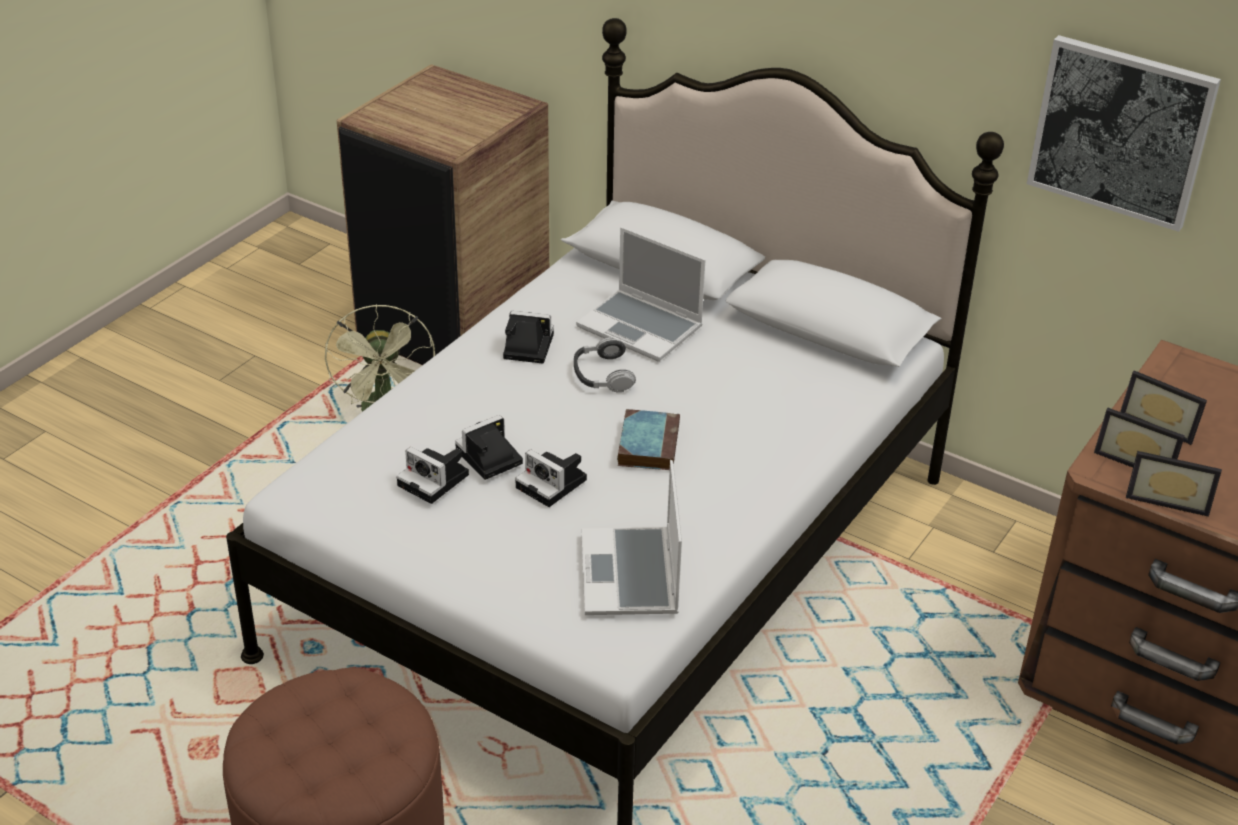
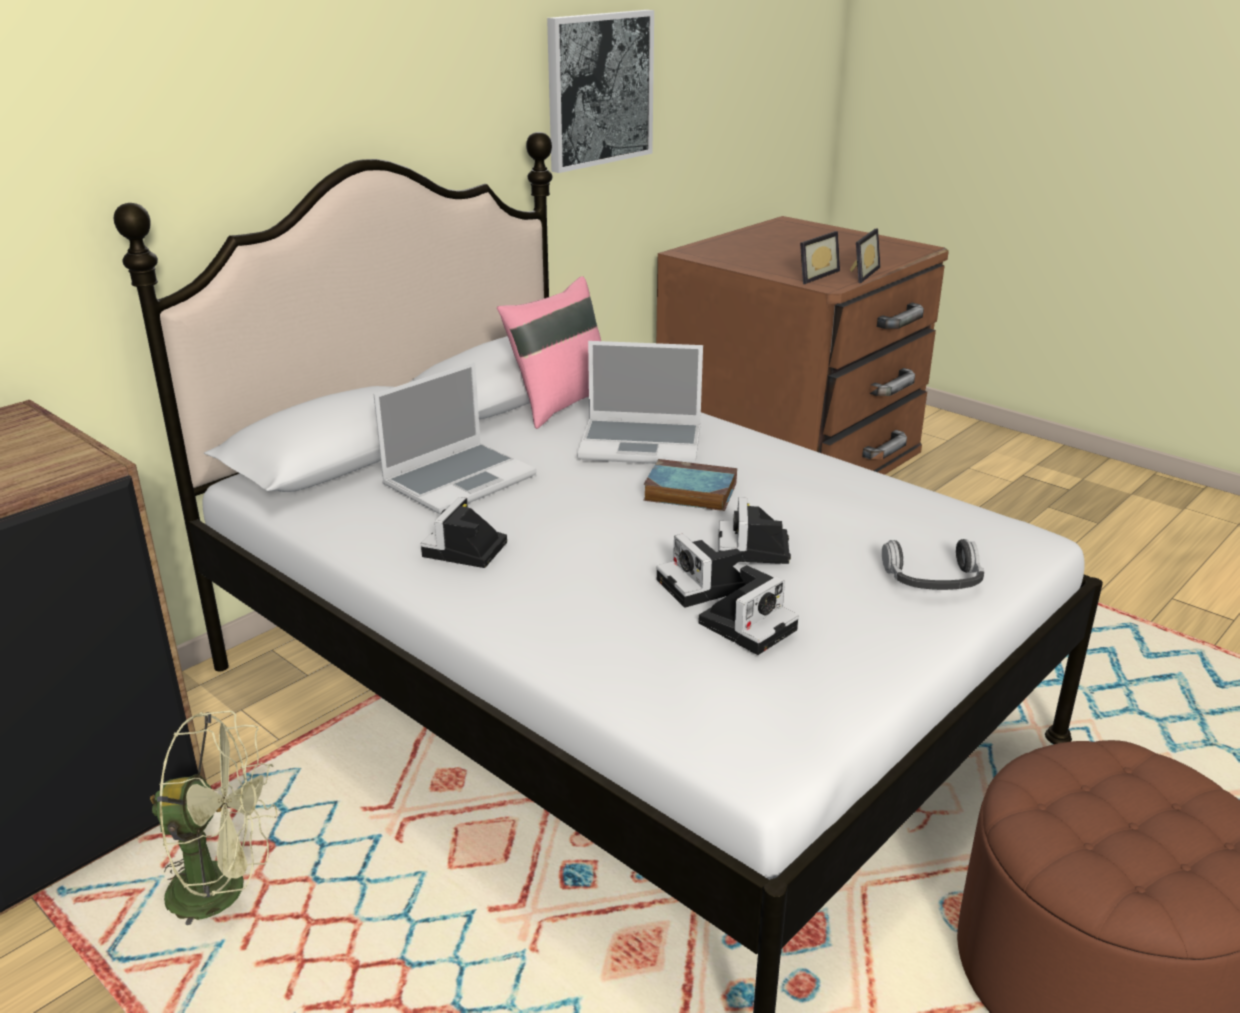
camera: 80 degrees left, 10 degrees down
camera [515,449,587,507] -> camera turned 135 degrees clockwise [718,497,791,564]
headphones [574,337,636,393] -> headphones moved to [882,539,984,590]
laptop [581,460,682,615] -> laptop moved to [577,341,703,464]
picture frame [1120,370,1207,445] -> none
none -> pink pillow [497,276,601,429]

